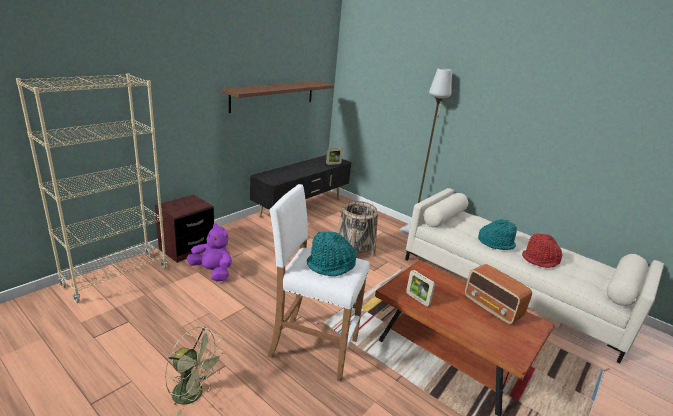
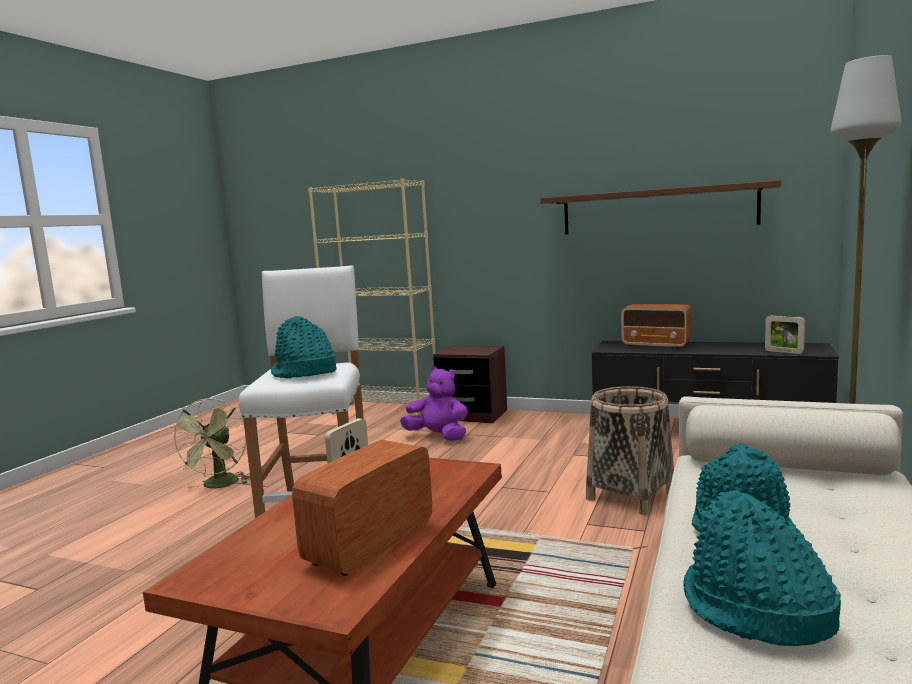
camera: 75 degrees right, 15 degrees down
purple plush toy [187,223,232,281] -> purple plush toy turned 75 degrees counterclockwise [400,367,468,441]
red hat [522,233,562,268] -> turquoise hat [683,490,841,646]
none -> radio [621,304,692,349]

